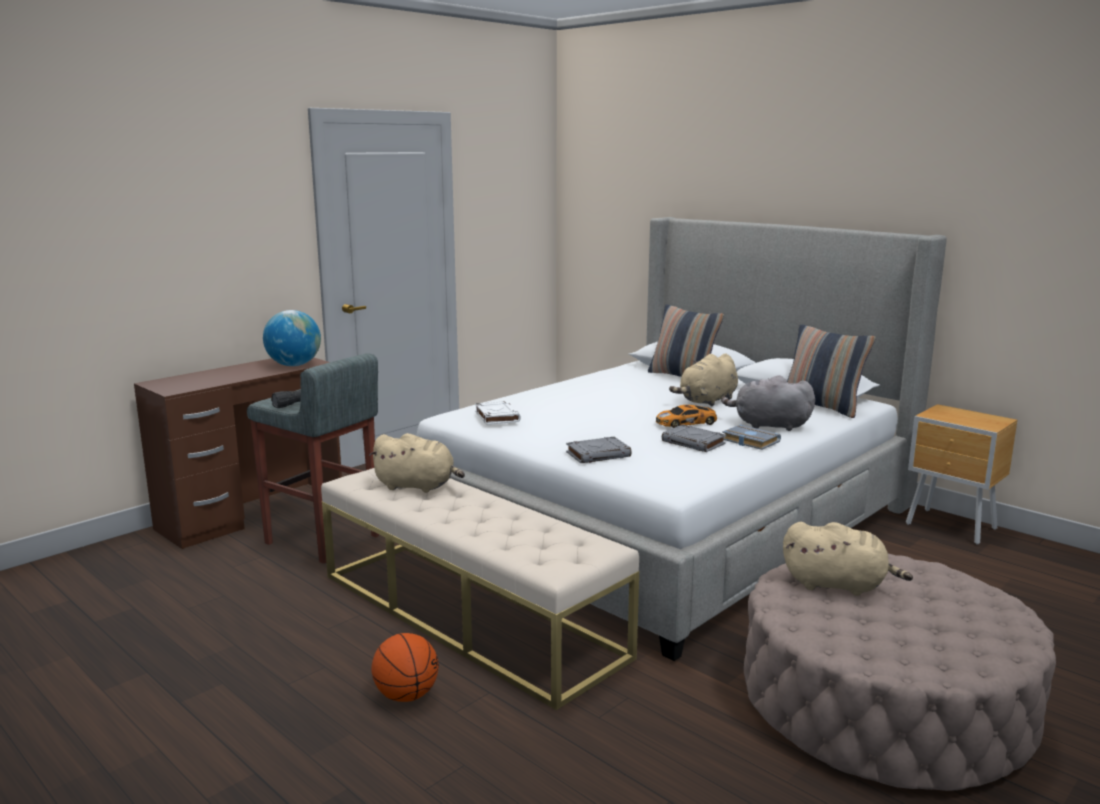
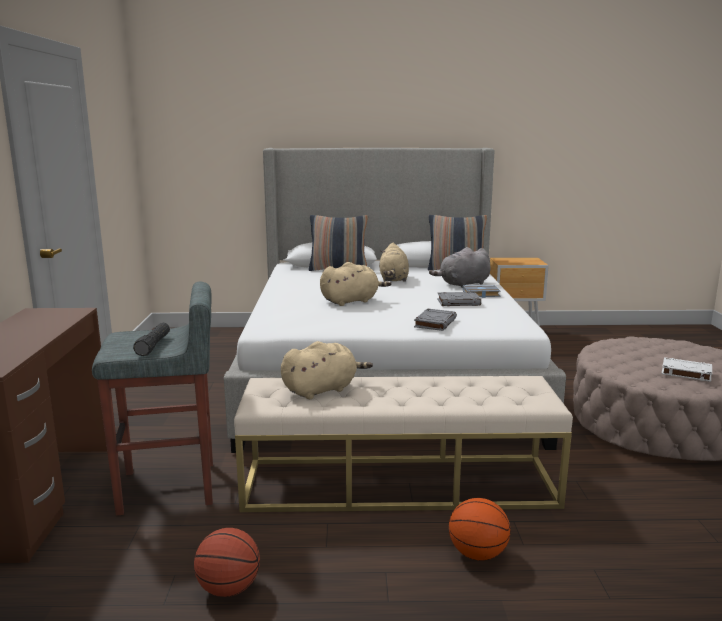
camera: 45 degrees left, 0 degrees up
globe [263,310,321,366] -> none
white book [475,401,521,425] -> white book moved to [662,357,712,382]
toy car [656,405,717,428] -> none
beige plush toy [783,522,913,596] -> beige plush toy moved to [320,262,391,306]
none -> basketball [194,528,260,597]

